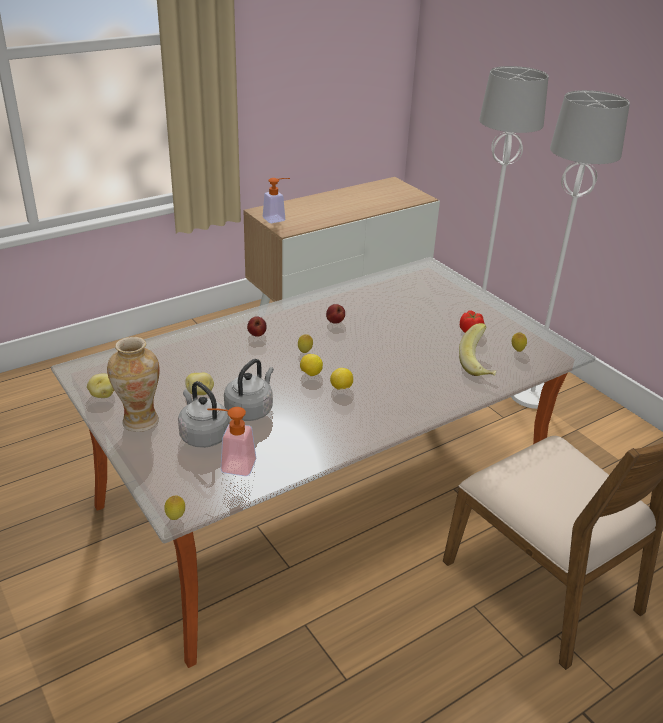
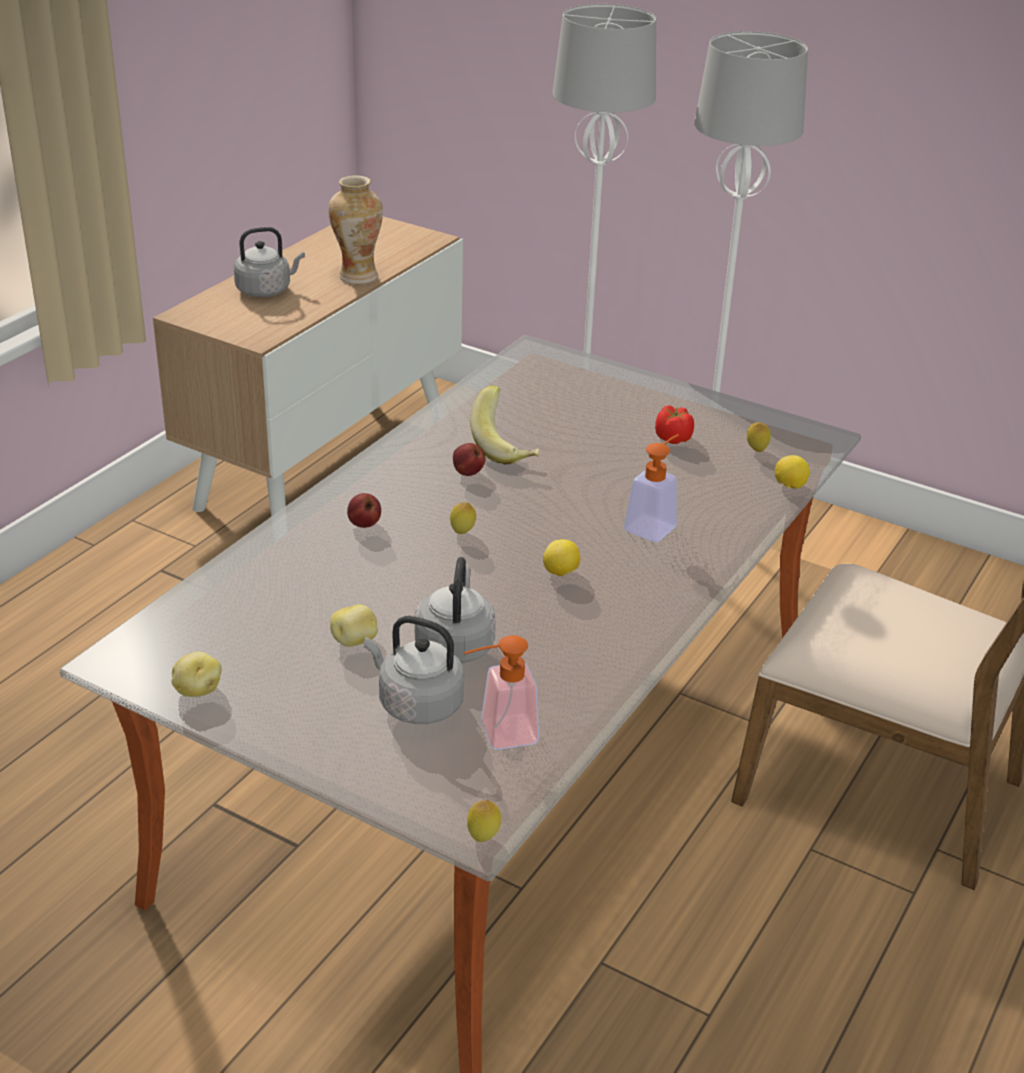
camera: 25 degrees left, 0 degrees up
vase [107,337,160,432] -> vase moved to [328,176,383,284]
soap dispenser [263,178,290,223] -> soap dispenser moved to [624,434,679,542]
lemon [300,354,323,376] -> lemon moved to [775,455,810,489]
banana [459,323,496,376] -> banana moved to [470,385,539,464]
none -> grey kettle [234,227,305,297]

